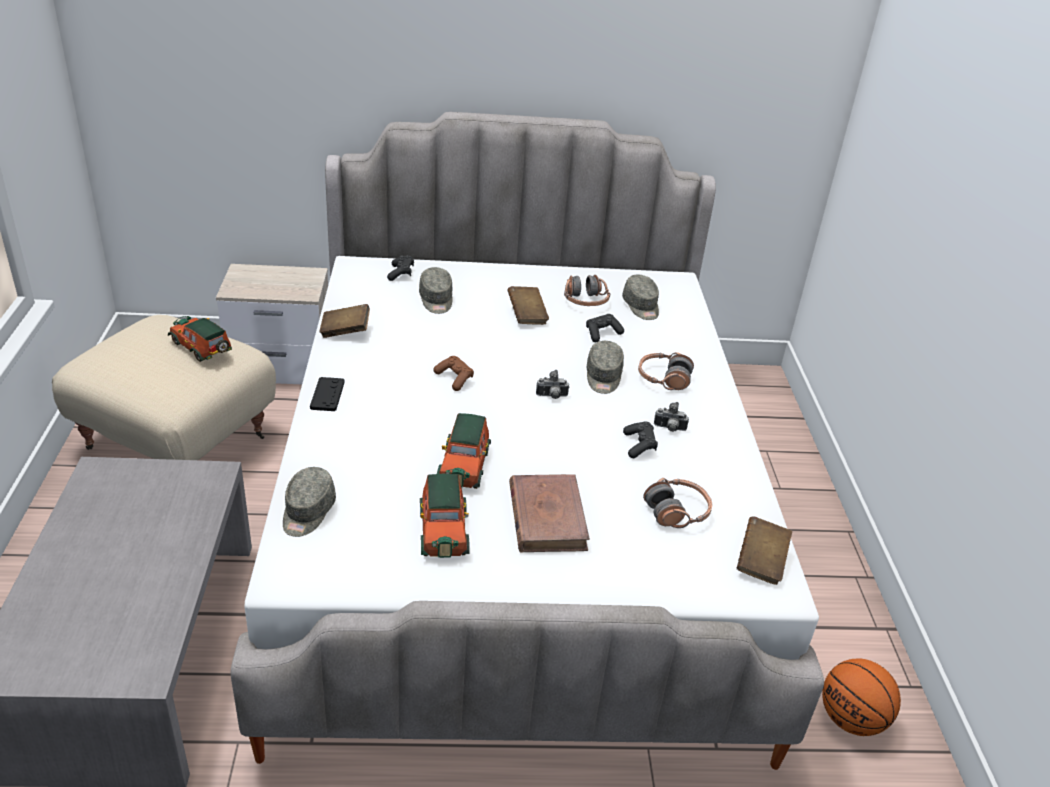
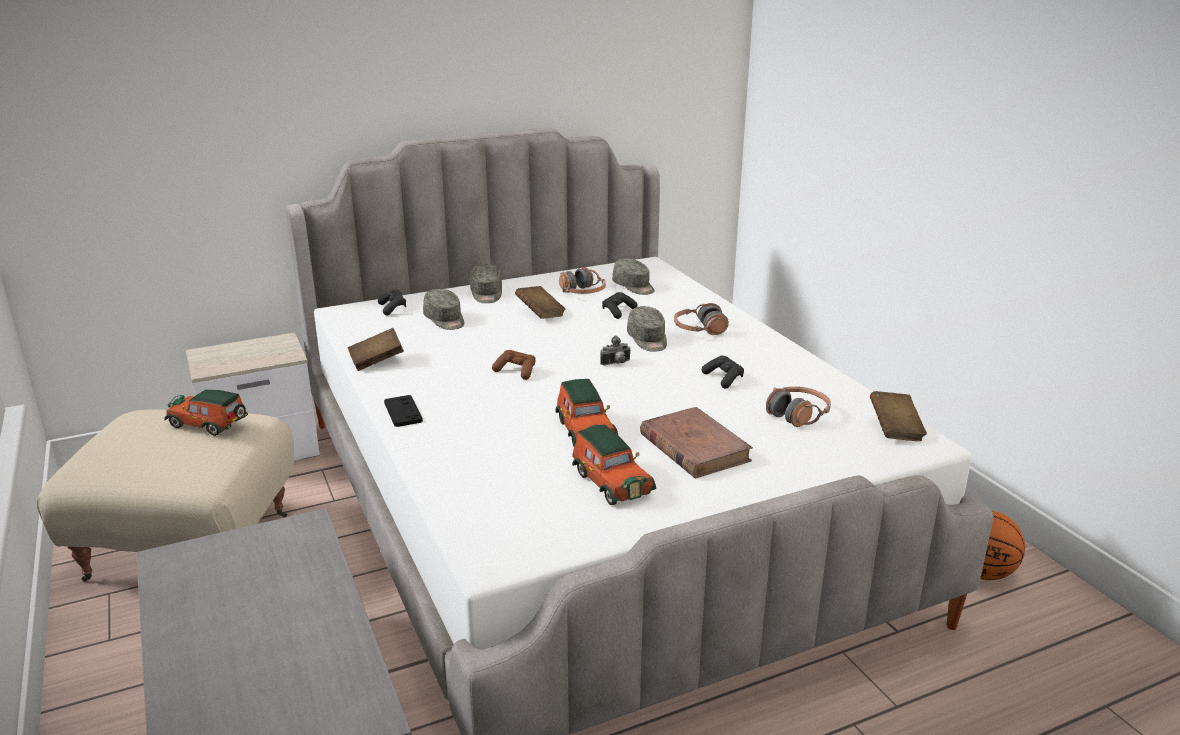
camera: 20 degrees left, 10 degrees down
grey cap [283,467,336,537] -> grey cap moved to [470,264,502,303]
camera [654,402,689,432] -> none

